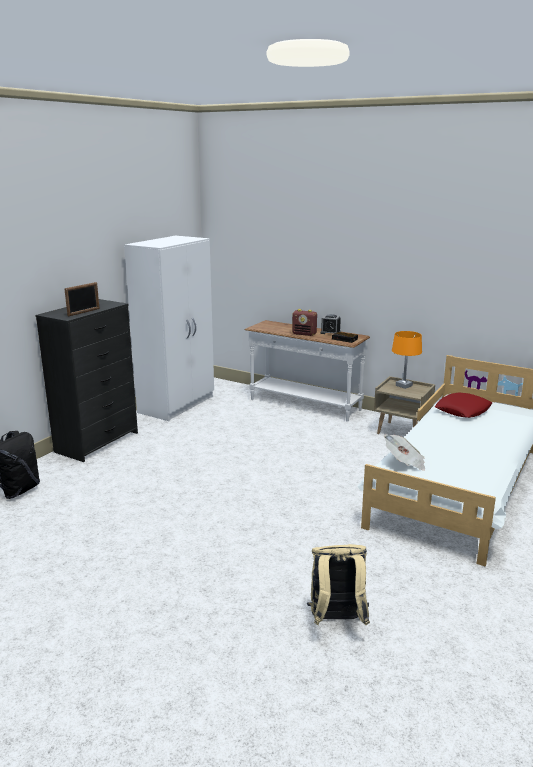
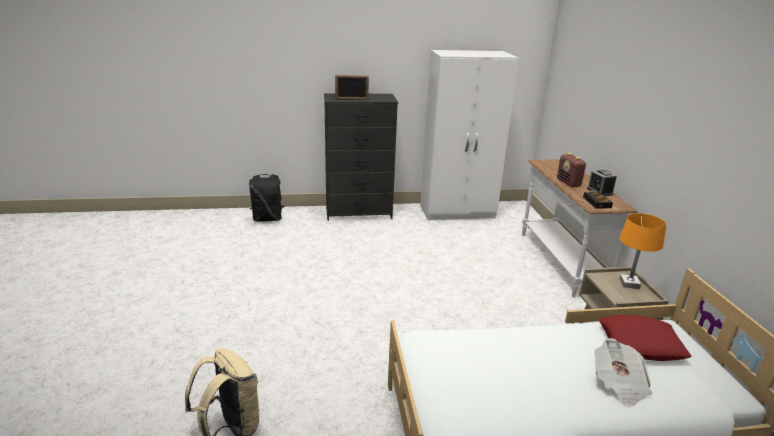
camera: 50 degrees right, 5 degrees up
newspaper [384,434,425,471] -> newspaper moved to [594,338,652,408]

